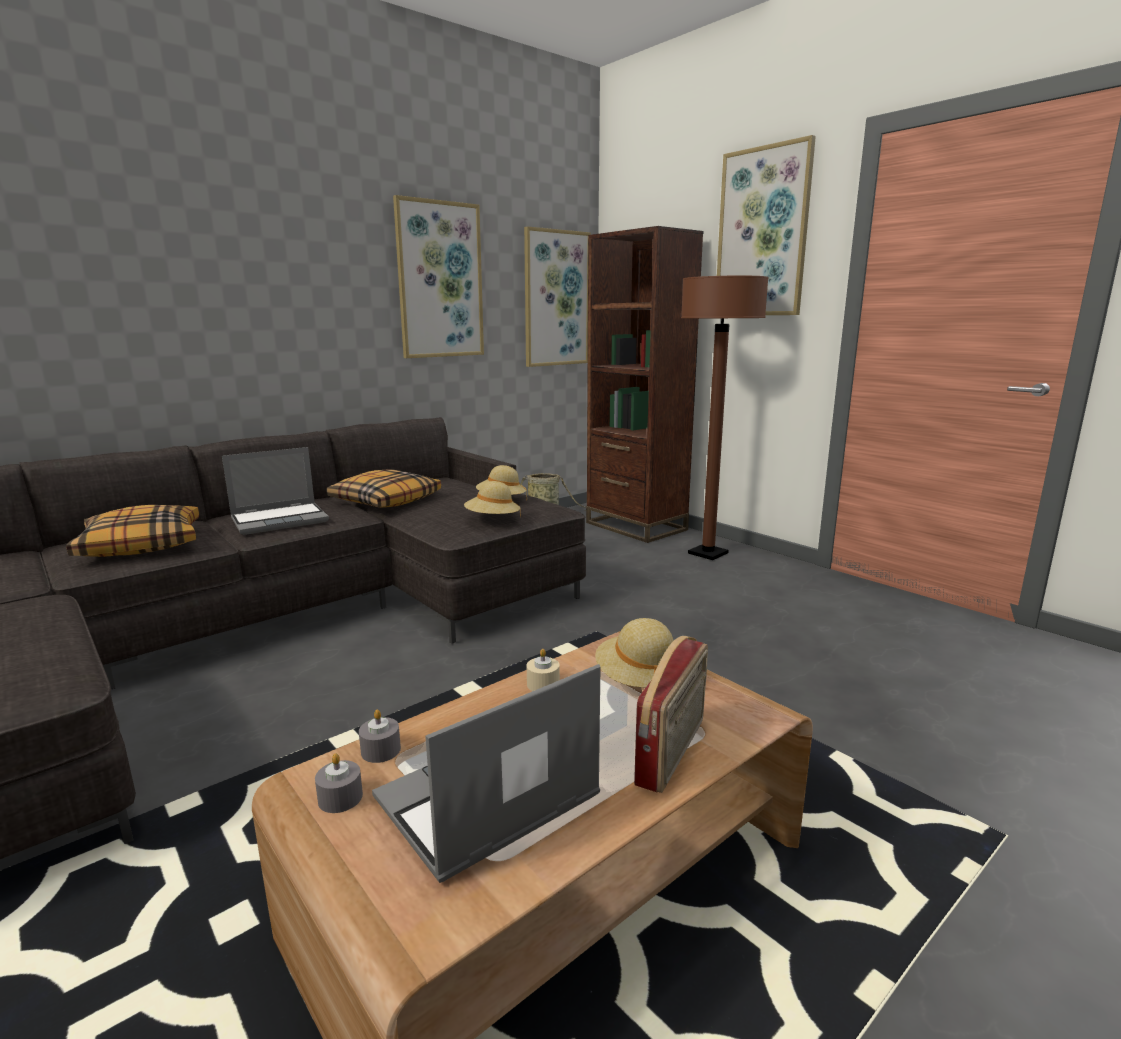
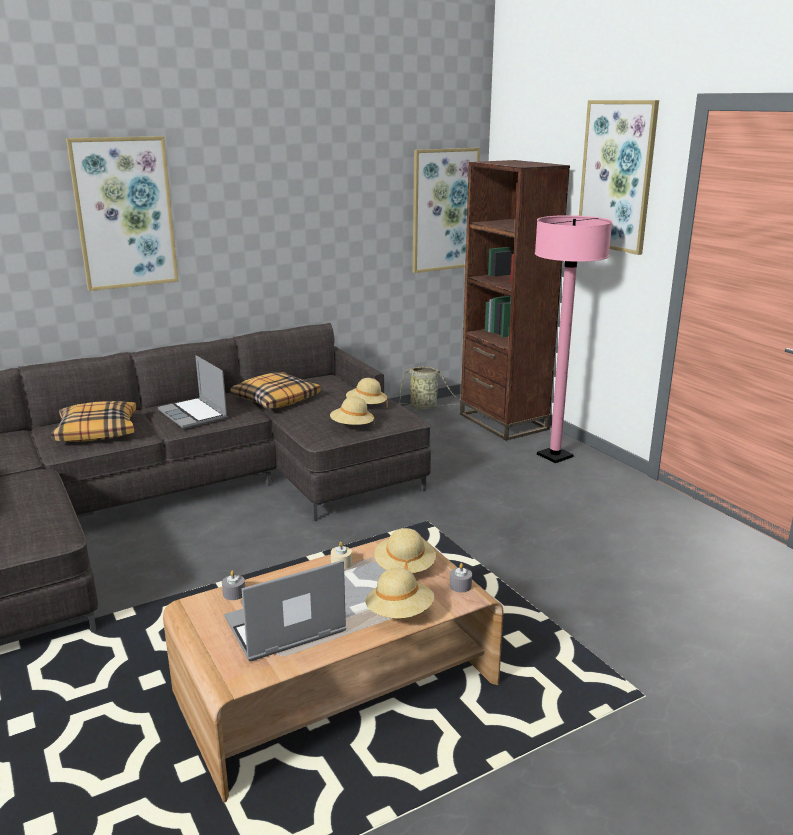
camera: 10 degrees right, 5 degrees up
laptop [222,447,329,535] -> laptop turned 75 degrees clockwise [158,355,228,429]
grey candle [315,753,363,813] -> grey candle moved to [450,563,472,592]
picture [393,195,484,358] -> picture moved to [66,136,179,291]
radio [634,636,708,793] -> beige hat [366,568,435,619]
brown floor lamp [681,276,769,560] -> pink floor lamp [535,215,612,463]

